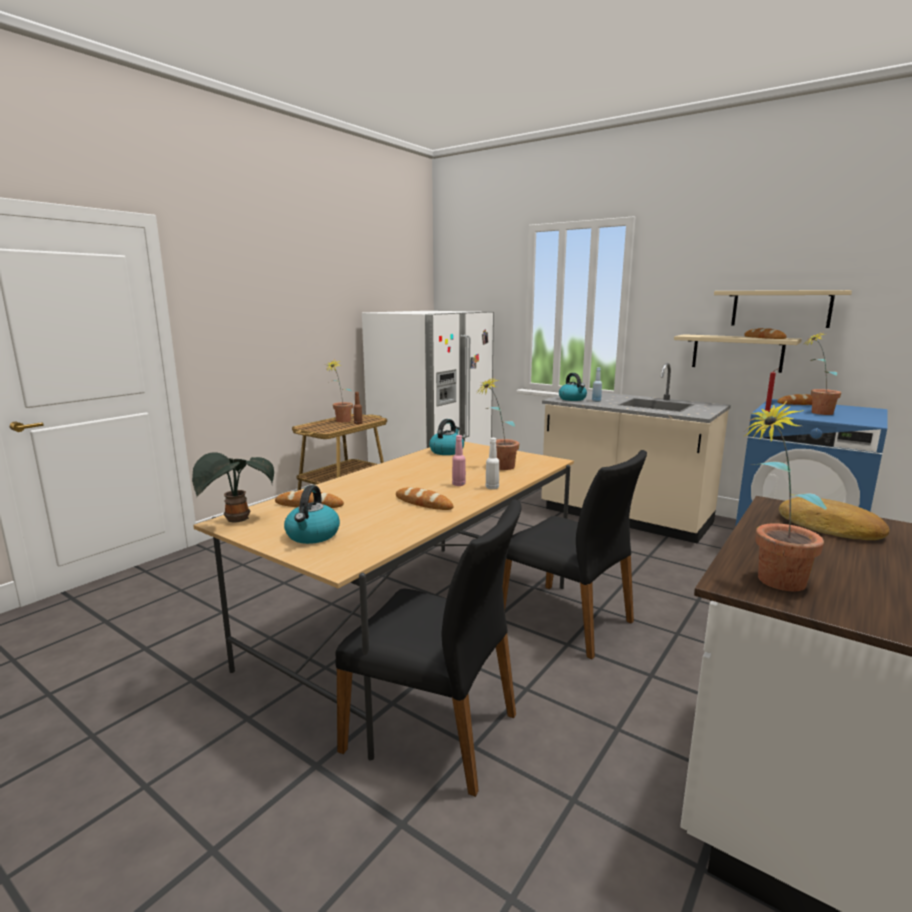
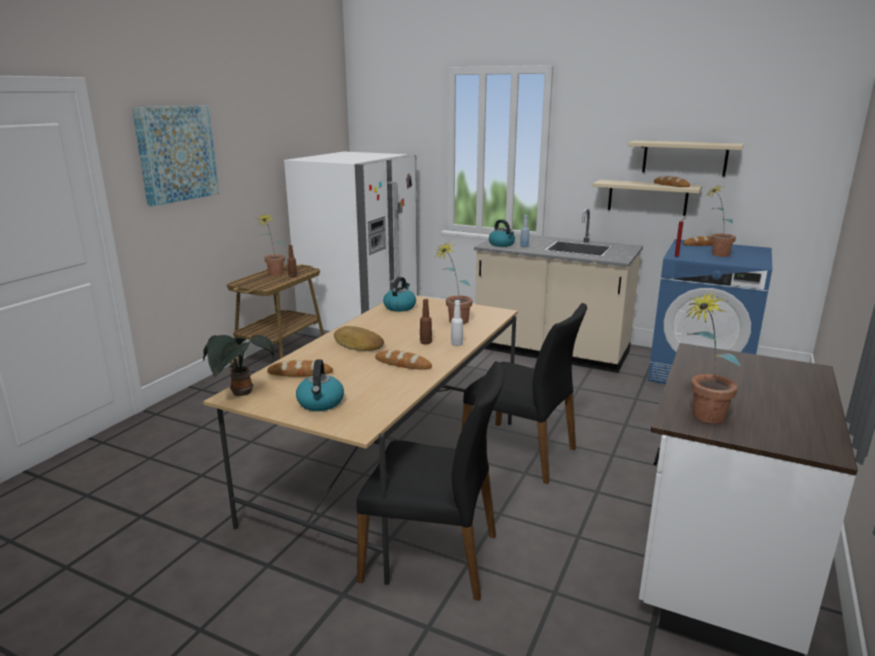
camera: 10 degrees left, 5 degrees up
pink bottle [452,435,466,486] -> brown bottle [420,299,432,344]
bread [779,497,890,540] -> bread moved to [334,326,384,351]
none -> picture [132,105,219,206]

